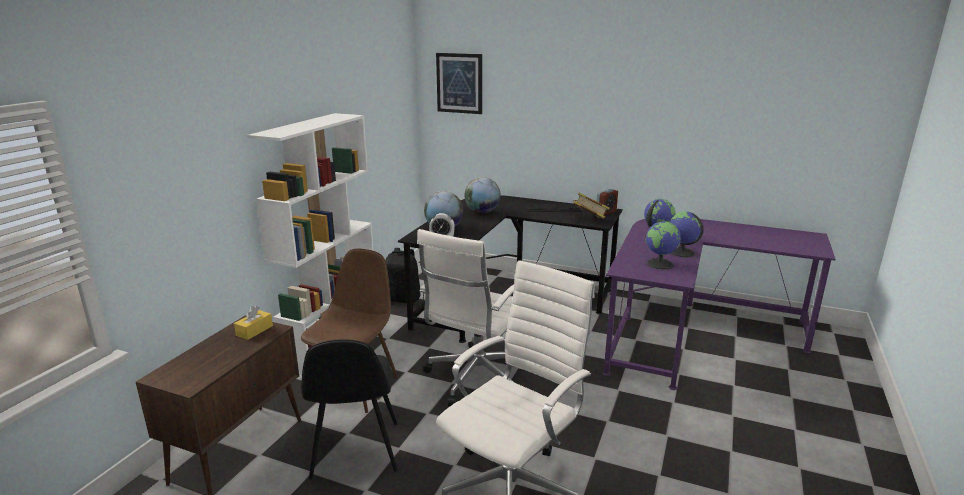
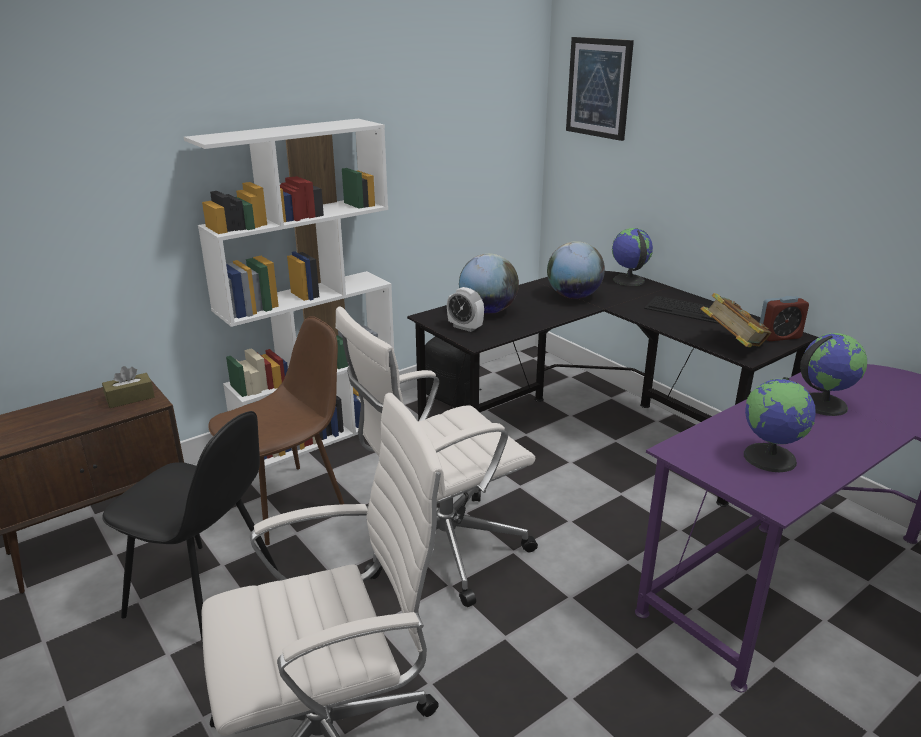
camera: 30 degrees right, 5 degrees up
yellow tissue box [234,306,273,340] -> brown tissue box [102,366,155,408]
black chair [301,339,397,479] -> black chair turned 90 degrees counterclockwise [102,411,278,646]
globe [670,211,704,257] -> globe moved to [612,228,653,286]

